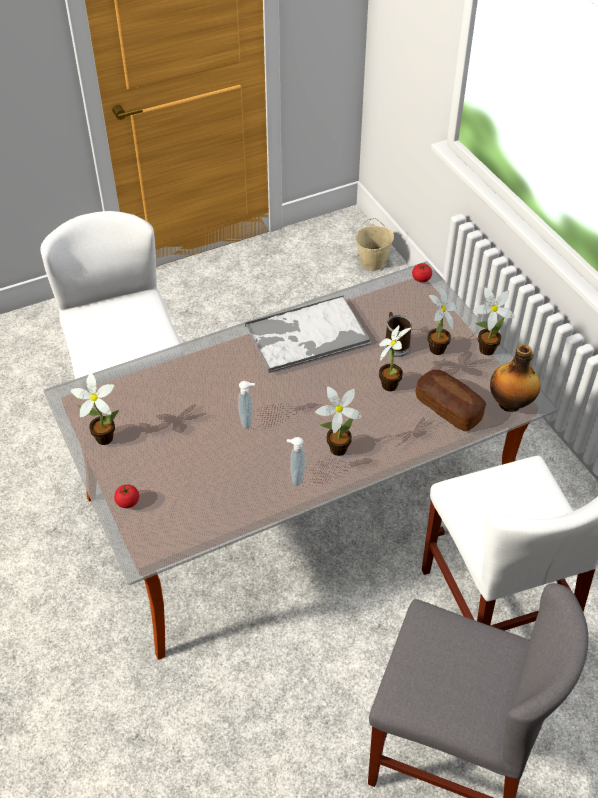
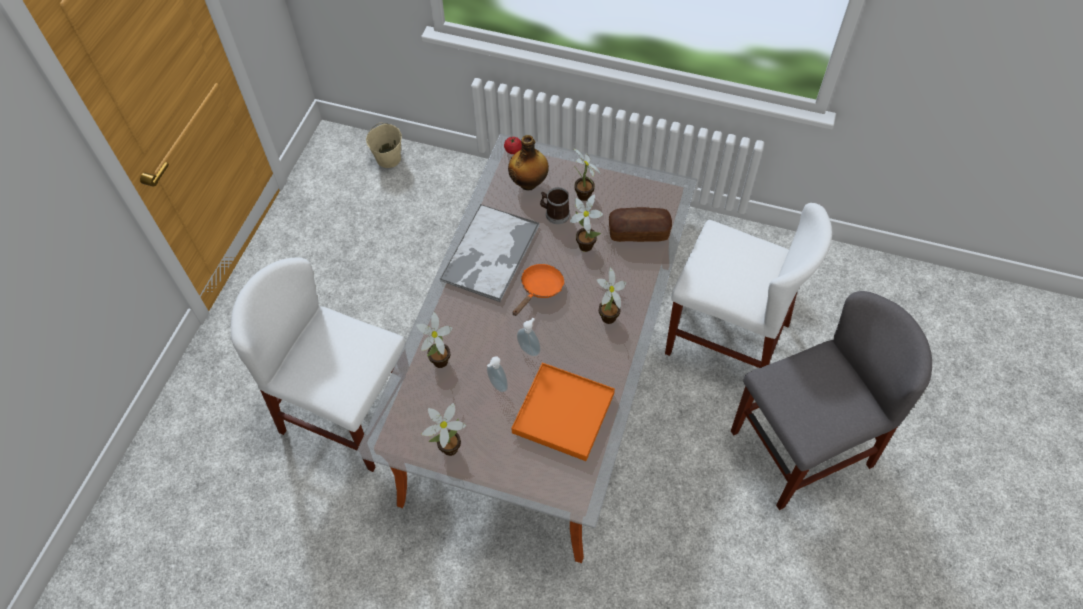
camera: 45 degrees left, 10 degrees up
tomato [114,484,139,508] -> none
soap dispenser [287,437,305,486] -> soap dispenser moved to [487,357,508,392]
potted plant [473,288,514,355] -> potted plant moved to [416,312,452,368]
bottle [490,344,541,412] -> bottle moved to [508,135,549,190]
none -> orange tray [511,363,615,461]
none -> orange frying pan [513,264,564,316]

